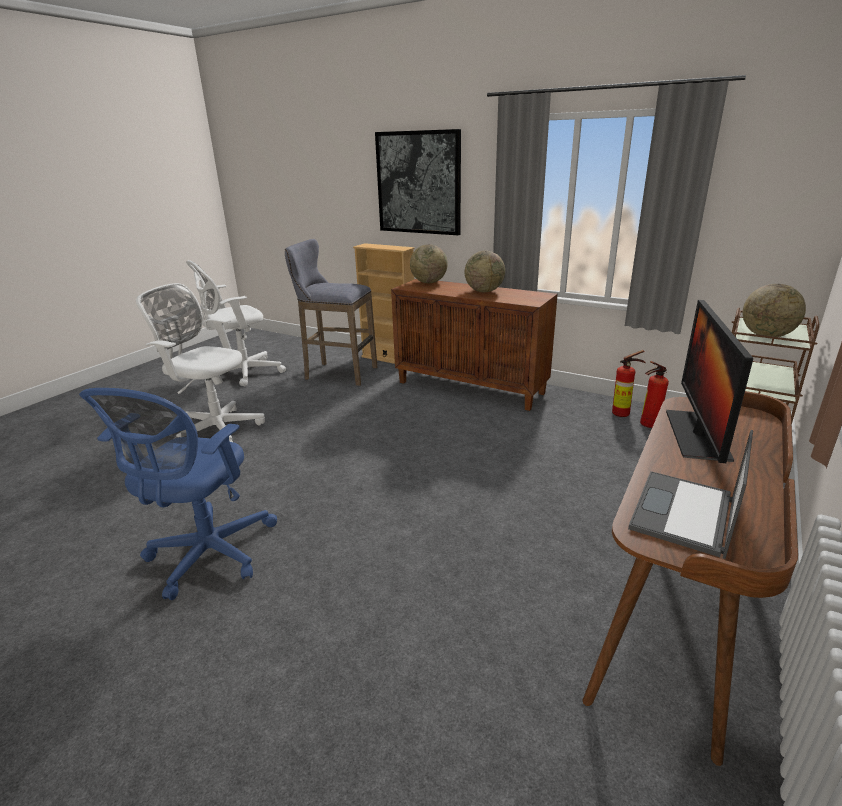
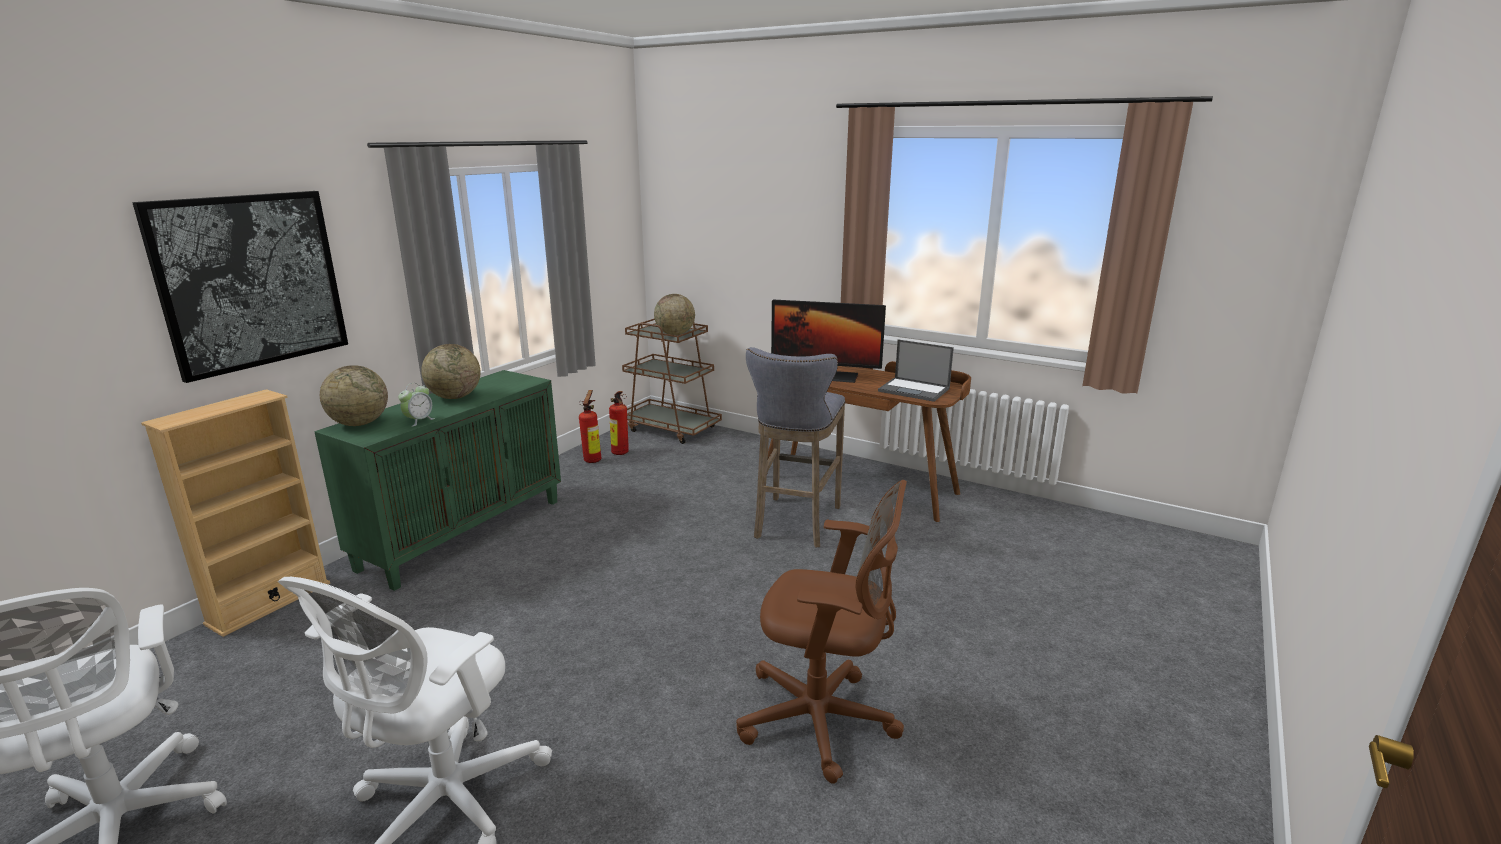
camera: 90 degrees left, 5 degrees down
blue office chair [79,388,277,600] -> brown office chair [736,480,907,784]
grey stool [285,239,377,386] -> grey stool moved to [746,347,845,548]
brown cabinet [391,279,558,411] -> green cabinet [314,370,561,591]
none -> alarm clock [398,383,435,427]

